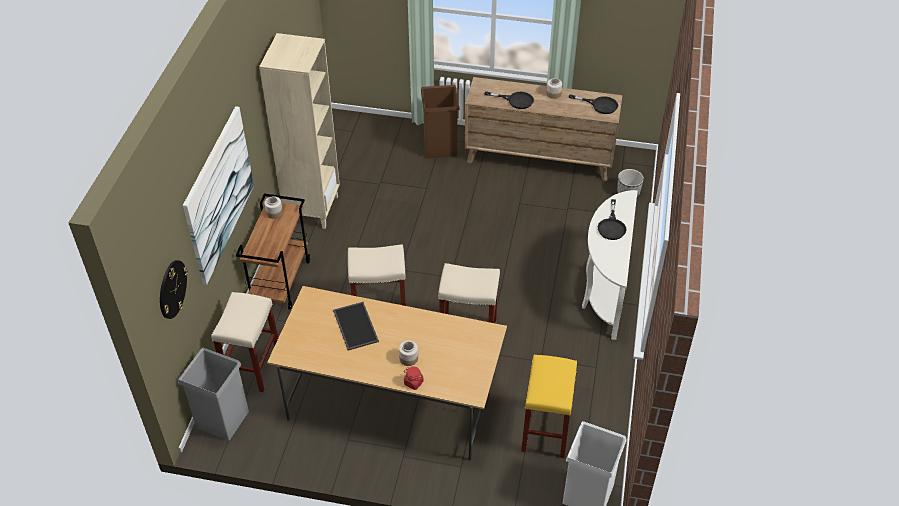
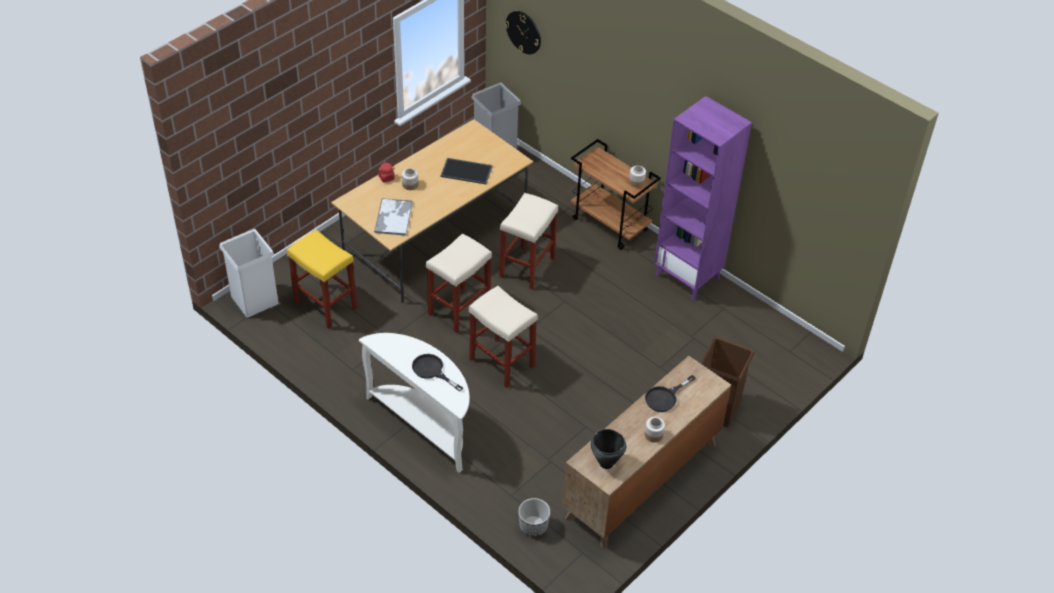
camera: 120 degrees right, 0 degrees up
picture [183,106,254,285] -> none
beige stool [211,292,278,392] -> beige stool moved to [469,286,538,388]
beige bookcase [259,33,340,229] -> purple bookcase [654,96,752,301]
black frying pan [569,94,618,114] -> black cooking pot [591,429,626,469]
none -> tray [374,198,413,236]

